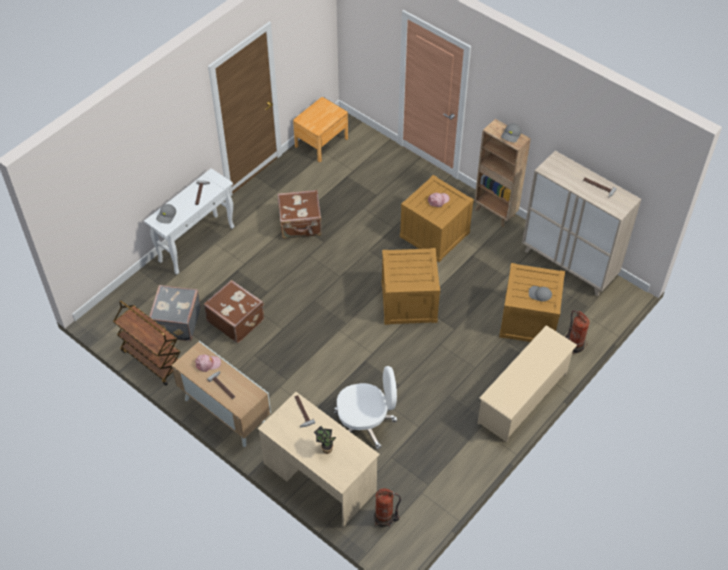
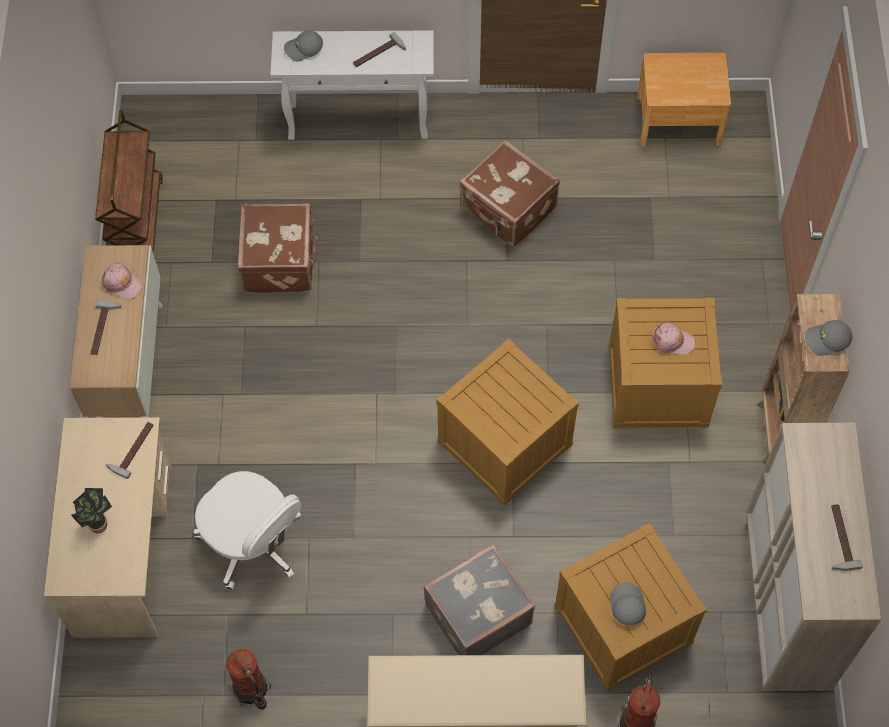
camera: 50 degrees right, 10 degrees up
grey suitcase [149,285,201,341] -> grey suitcase moved to [424,544,535,655]
fire extinguisher [374,488,401,527] -> fire extinguisher moved to [226,649,271,710]

